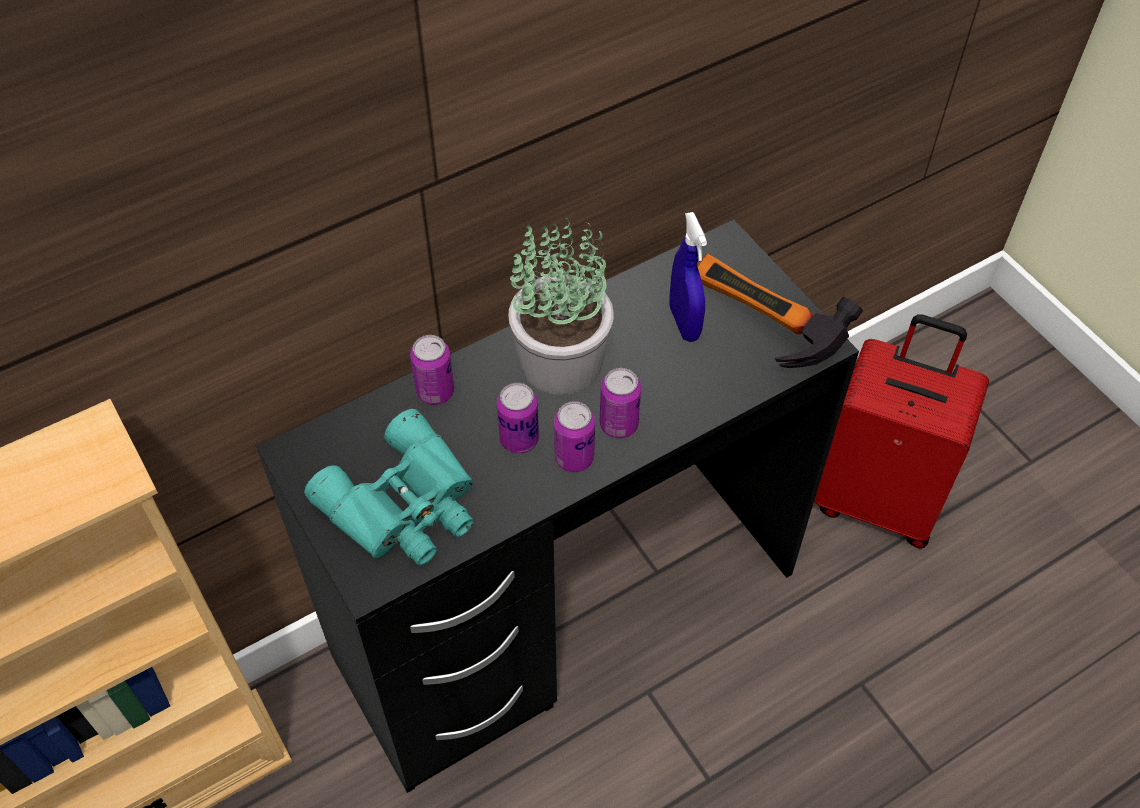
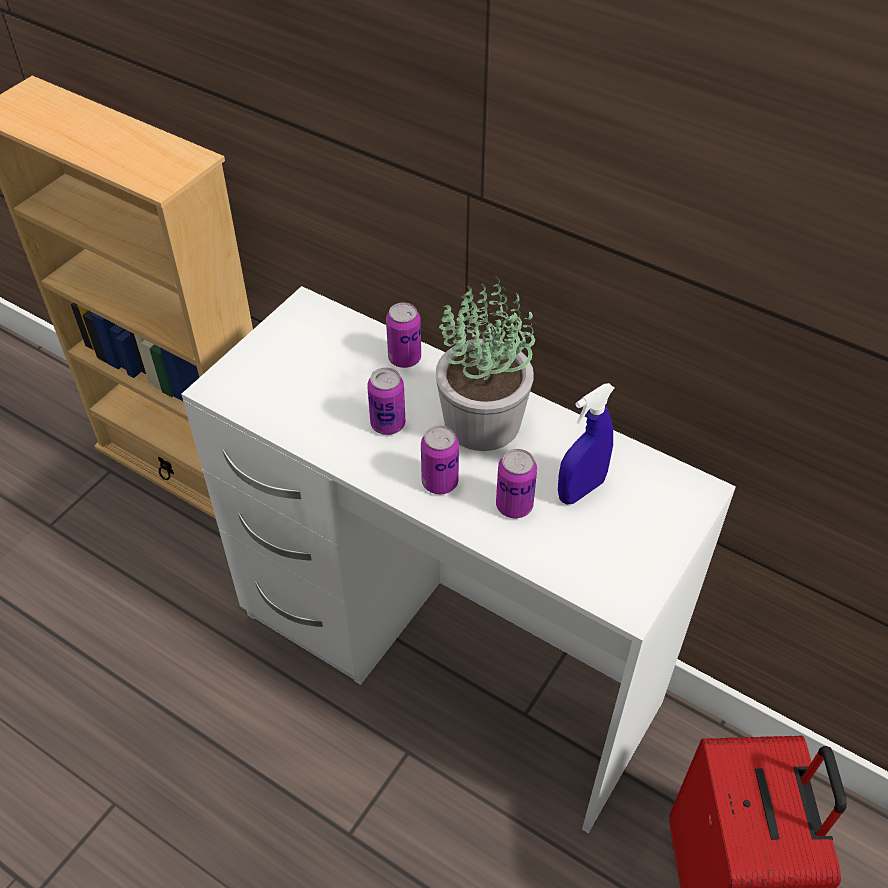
camera: 65 degrees right, 5 degrees down
black desk [256,220,859,793] -> white desk [181,286,736,833]
turquoise binoculars [304,409,473,566] -> none
can [554,401,595,472] -> can moved to [496,449,537,518]
hammer [697,254,863,368] -> none

